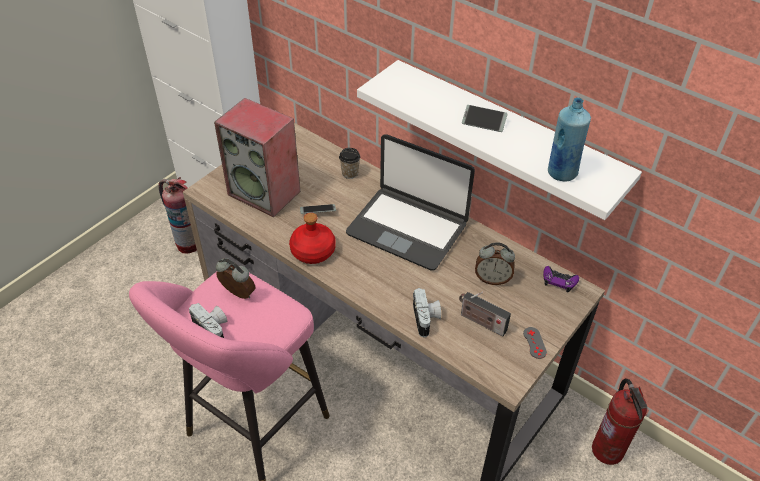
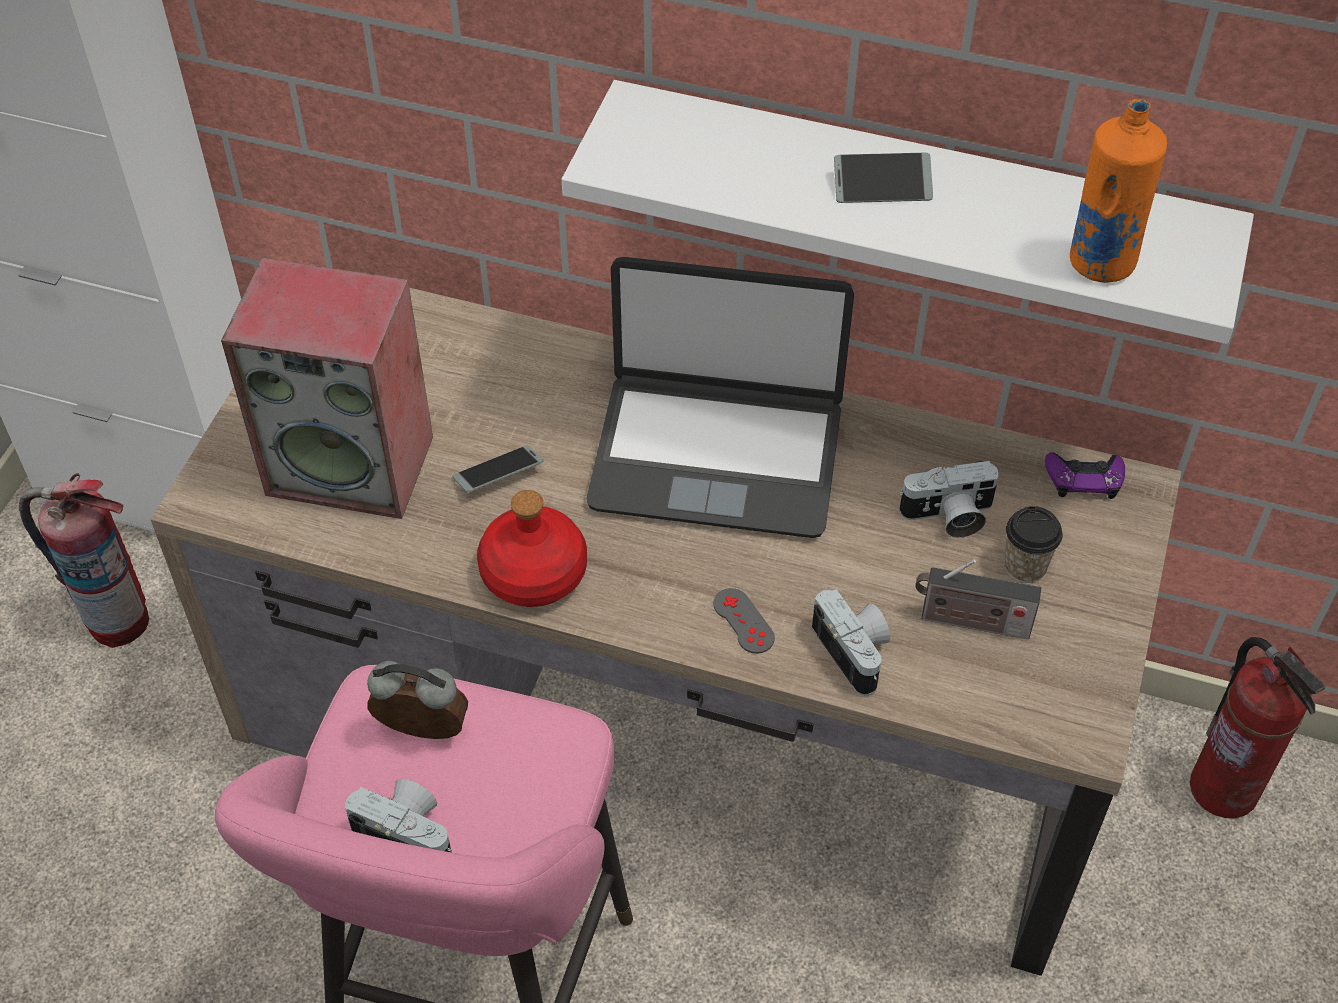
camera: 20 degrees left, 5 degrees up
cup [339,148,360,179] -> cup moved to [1004,506,1063,583]
alarm clock [475,242,515,285] -> camera [899,461,1000,538]
grey game controller [523,327,547,359] -> grey game controller moved to [713,588,775,654]
blue bottle [548,97,591,182] -> orange bottle [1070,99,1167,283]

